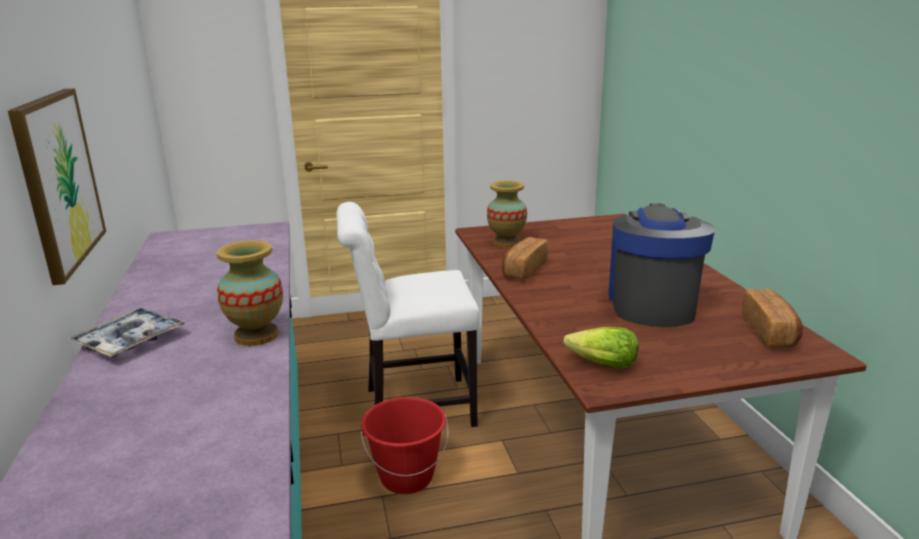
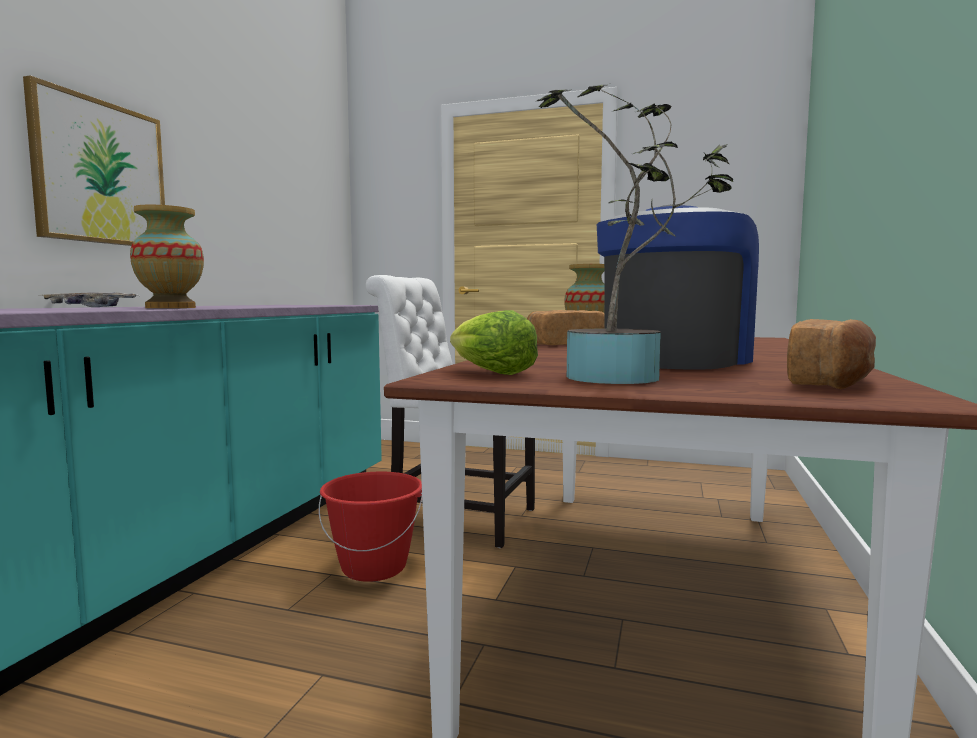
camera: 30 degrees right, 15 degrees down
none -> potted plant [535,84,733,384]

